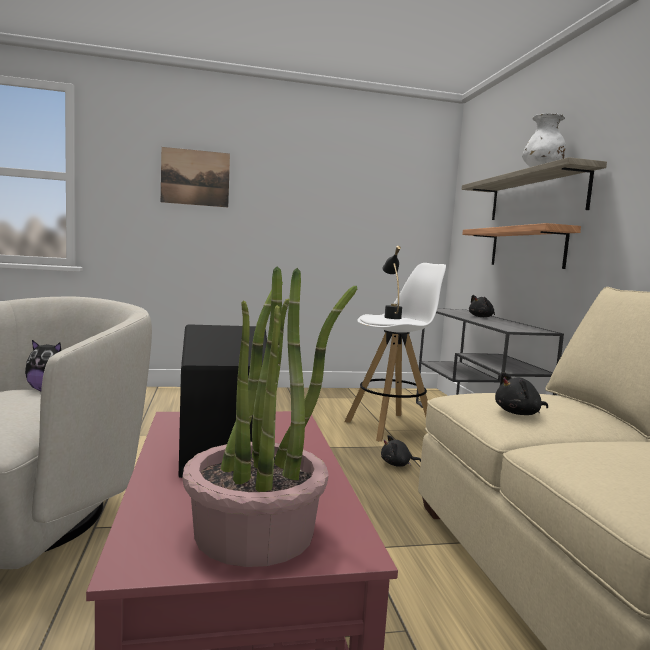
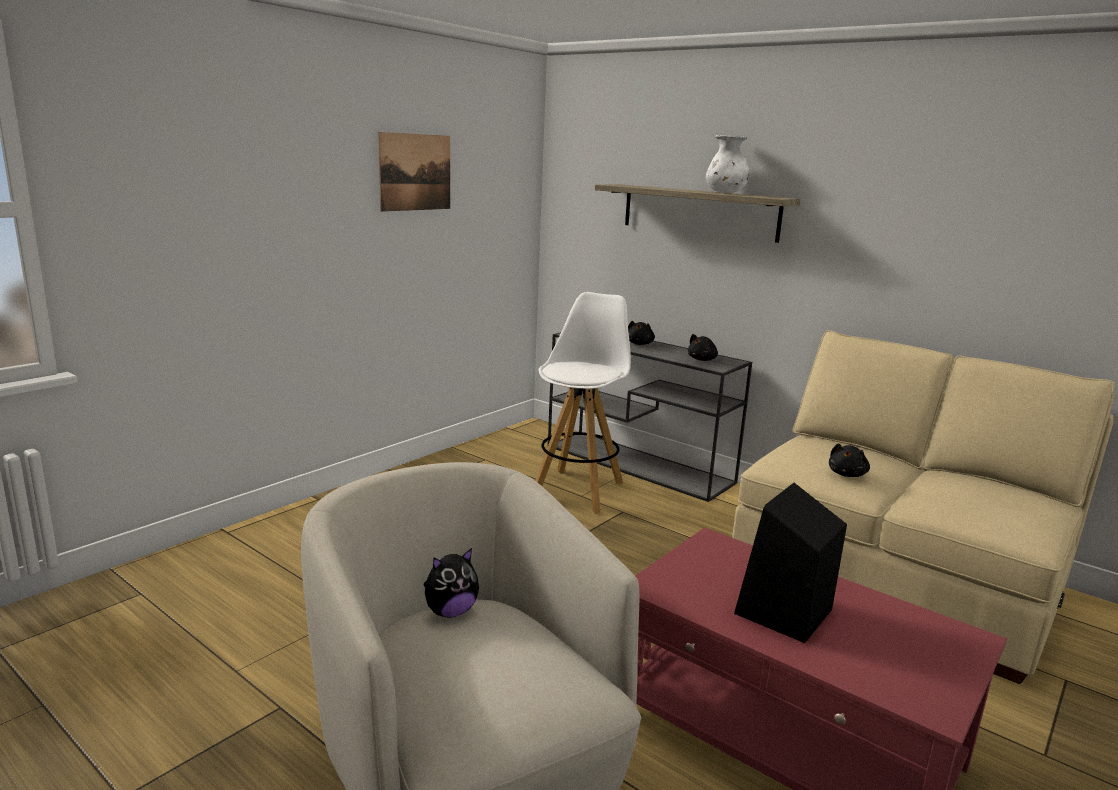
camera: 40 degrees left, 10 degrees up
picture [161,147,230,207] -> picture moved to [378,132,450,212]
potted plant [182,266,357,567] -> none
black plush toy [381,435,421,467] -> black plush toy moved to [688,334,718,361]
black table lamp [382,246,402,319] -> none
shelf [462,223,581,269] -> none

